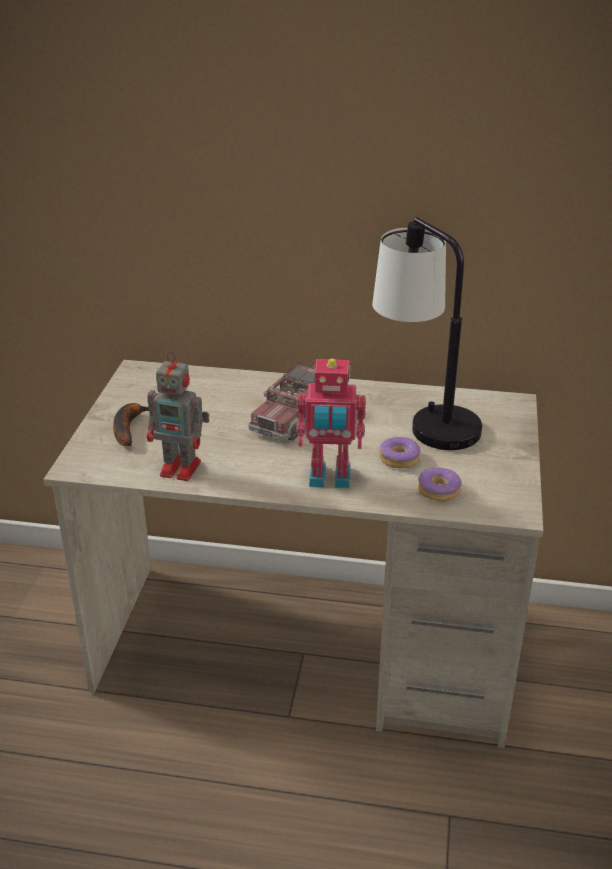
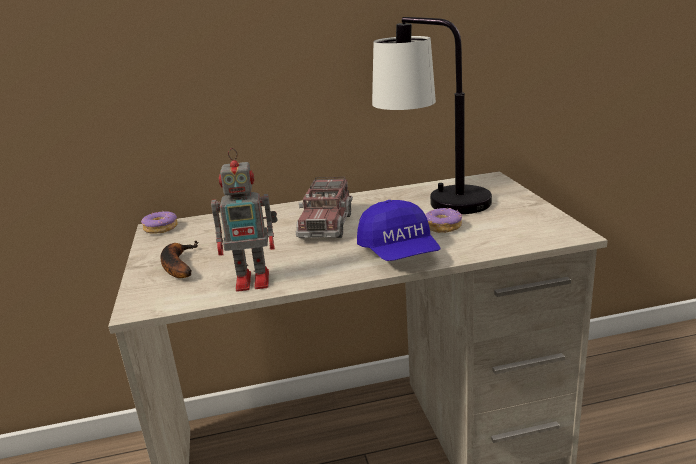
camera: 20 degrees left, 10 degrees down
toy robot [296,358,366,488] -> blue cap [357,200,441,261]
donut [418,467,461,501] -> donut moved to [141,211,178,233]

